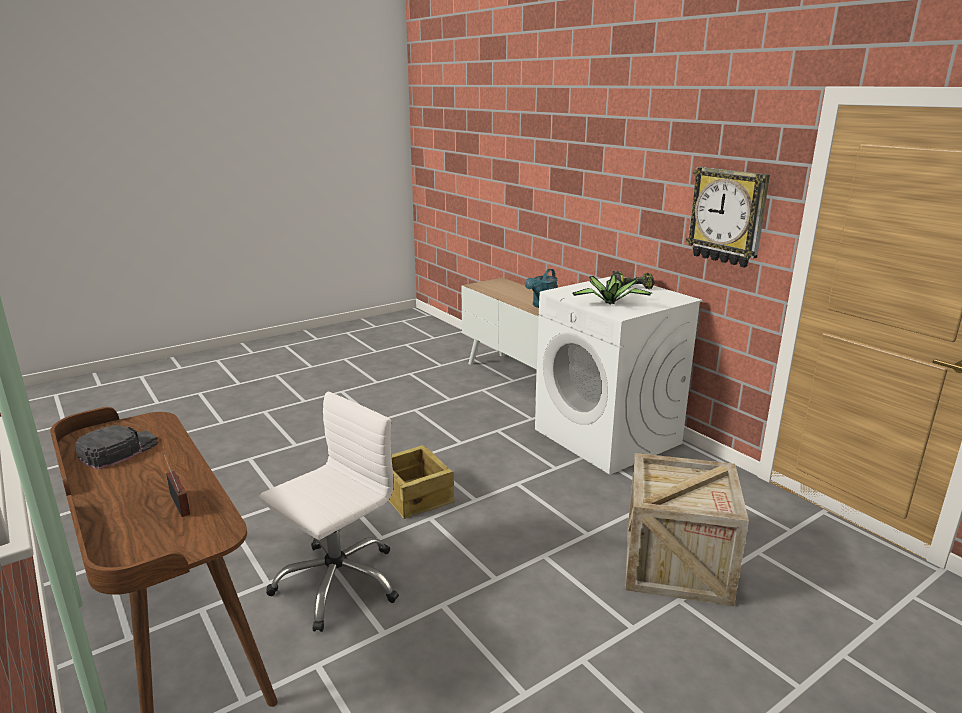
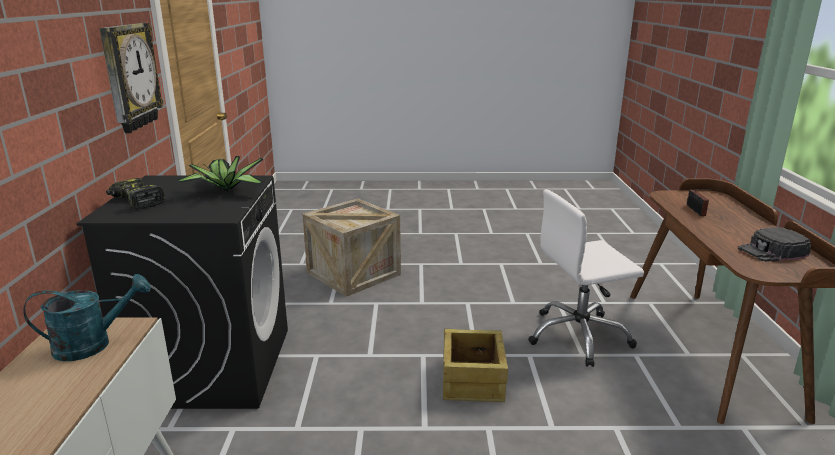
camera: 145 degrees left, 0 degrees up
white washing machine [535,276,702,475] -> black washing machine [76,175,288,409]

